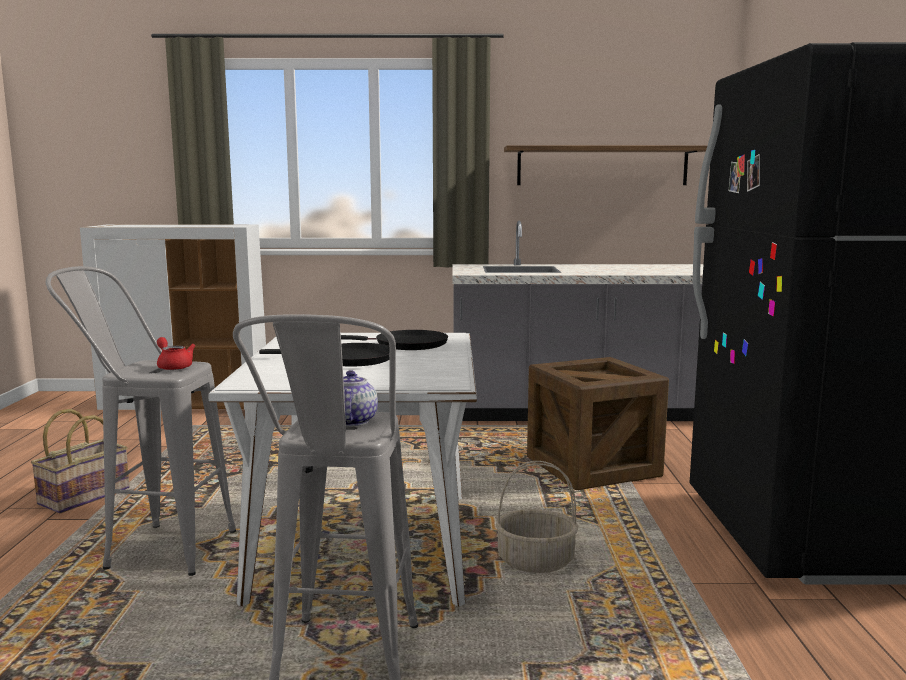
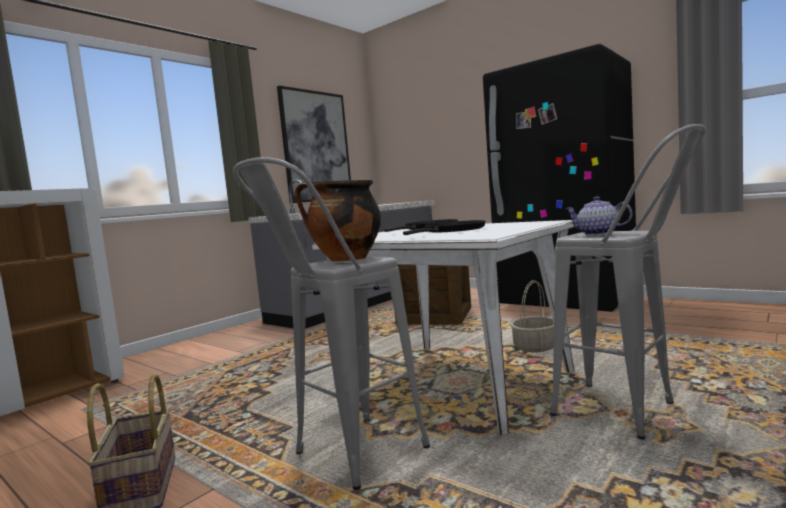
camera: 50 degrees left, 5 degrees down
red teapot [157,337,195,370] -> cooking pot [295,180,381,262]
shelf [504,146,707,185] -> picture [277,85,351,203]

